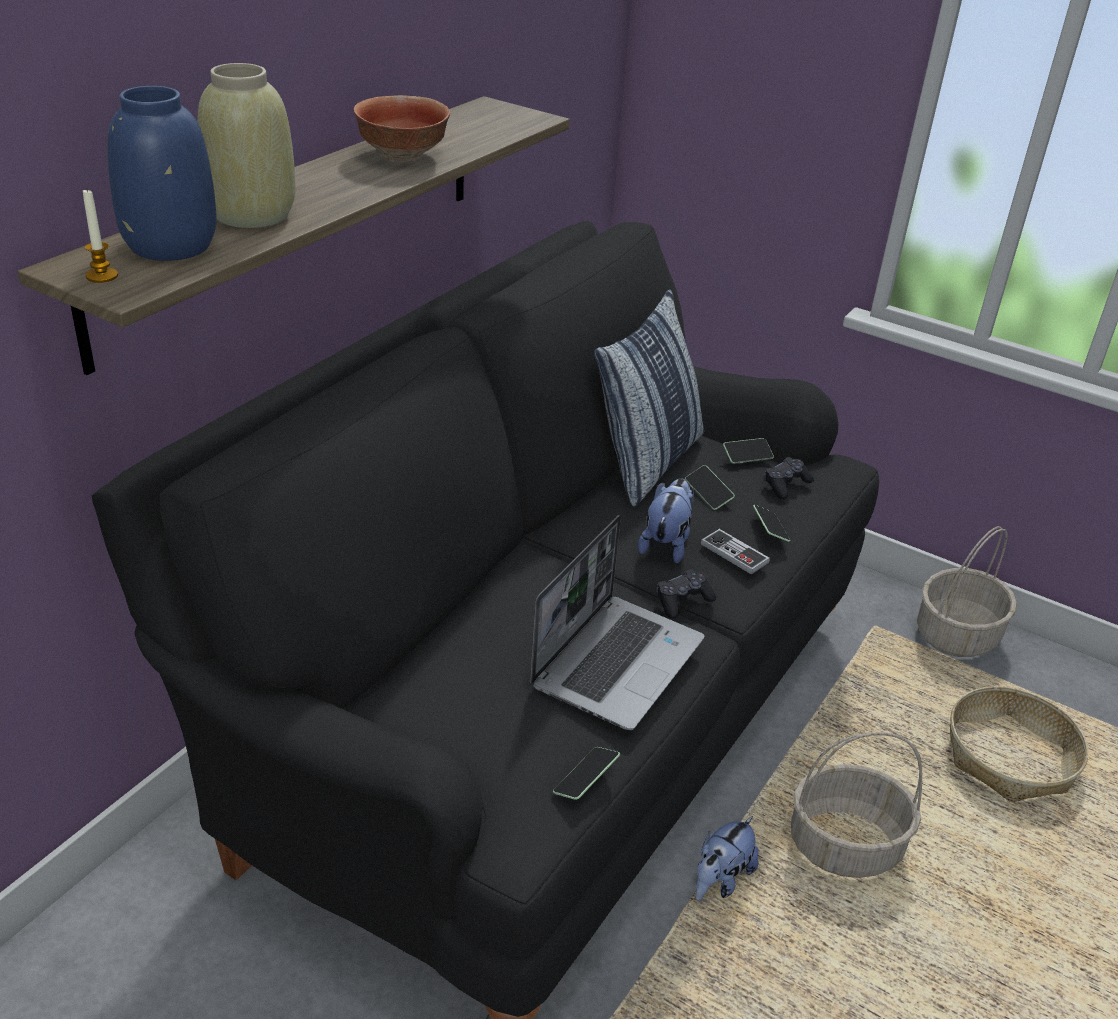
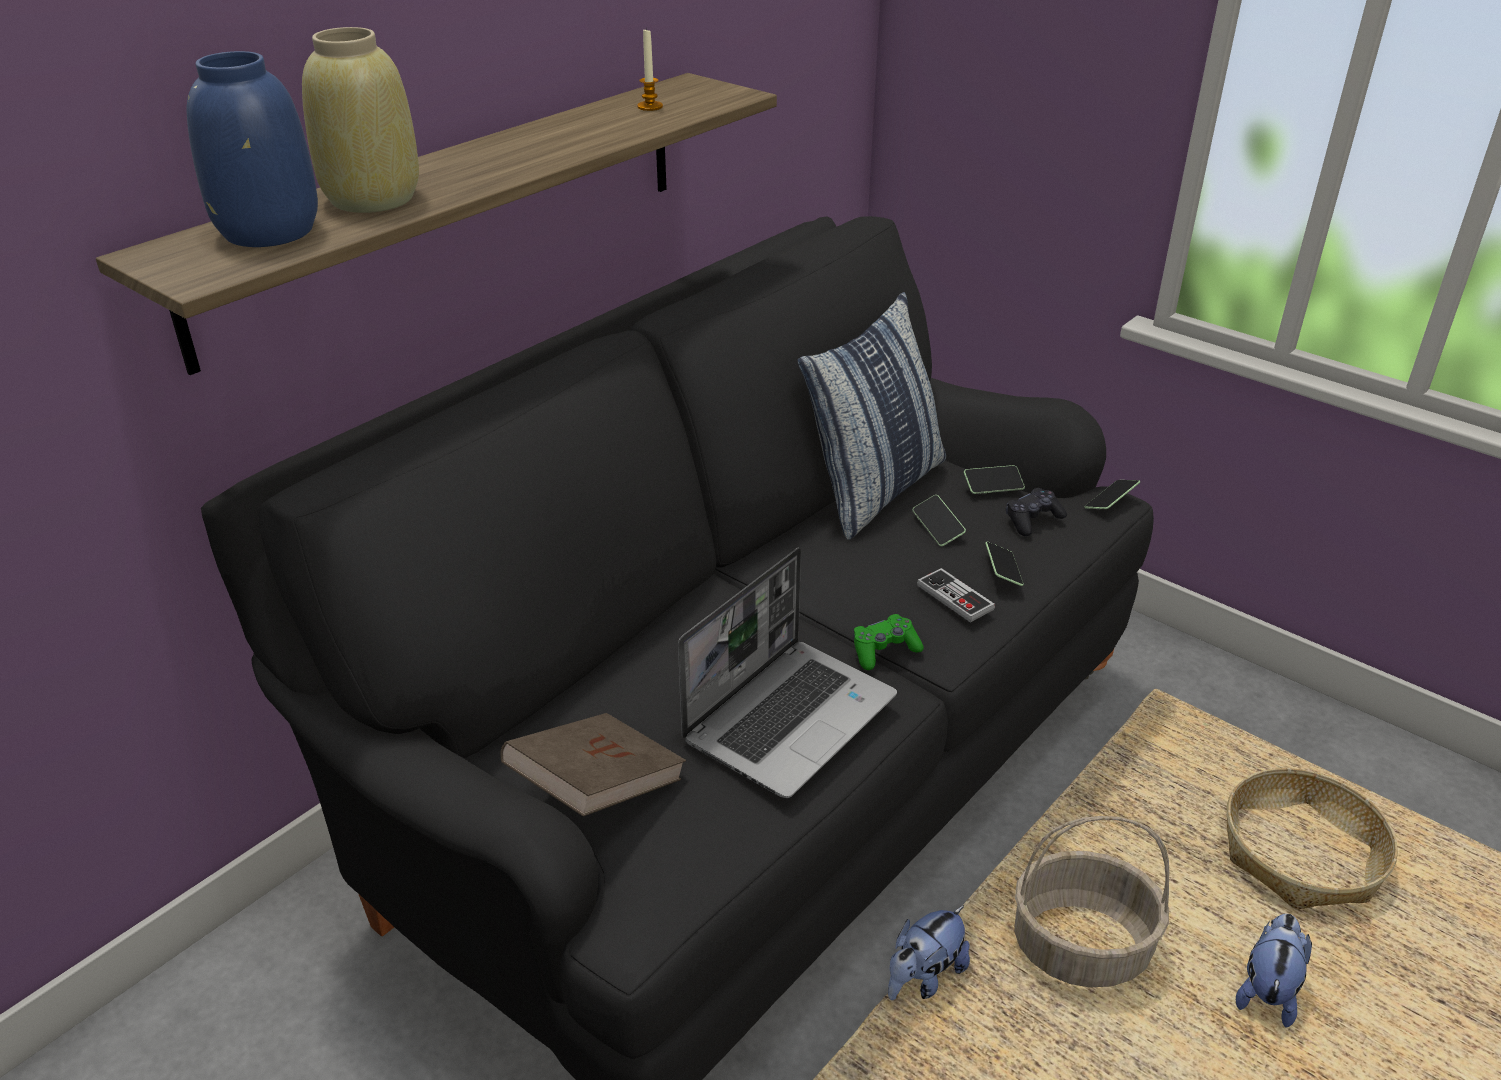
camera: 10 degrees right, 0 degrees up
candle [83,190,118,283] -> candle moved to [637,27,663,111]
bowl [354,95,450,161] -> none
phone [553,747,620,800] -> phone moved to [1084,480,1140,509]
plush toy [638,478,694,563] -> plush toy moved to [1236,914,1312,1028]
black game controller [657,570,716,619] -> green game controller [853,614,924,670]
basket [917,526,1017,657] -> none
none -> brown book [500,713,686,816]

